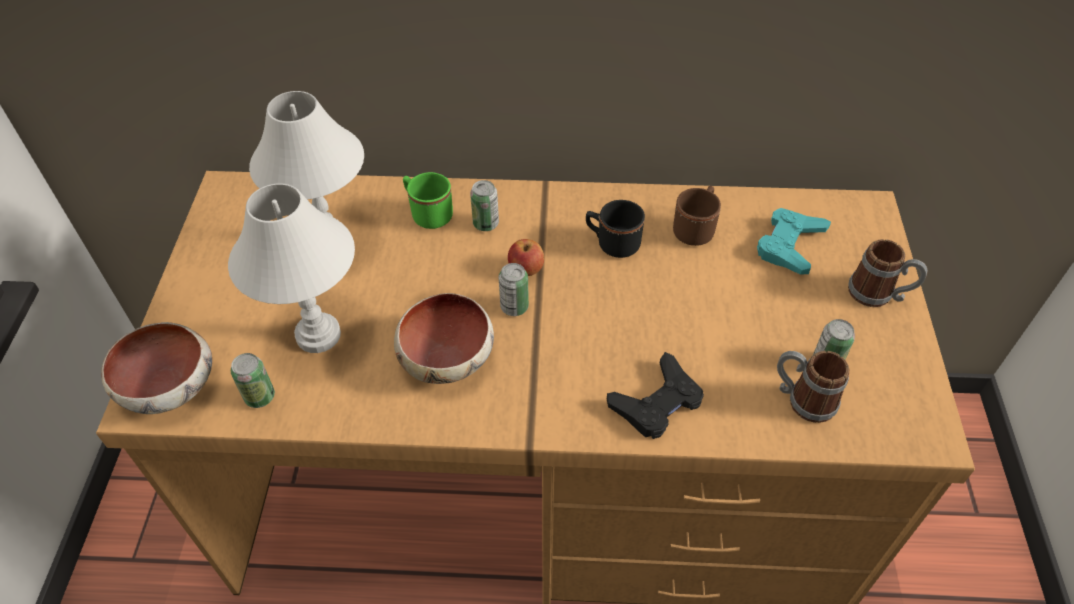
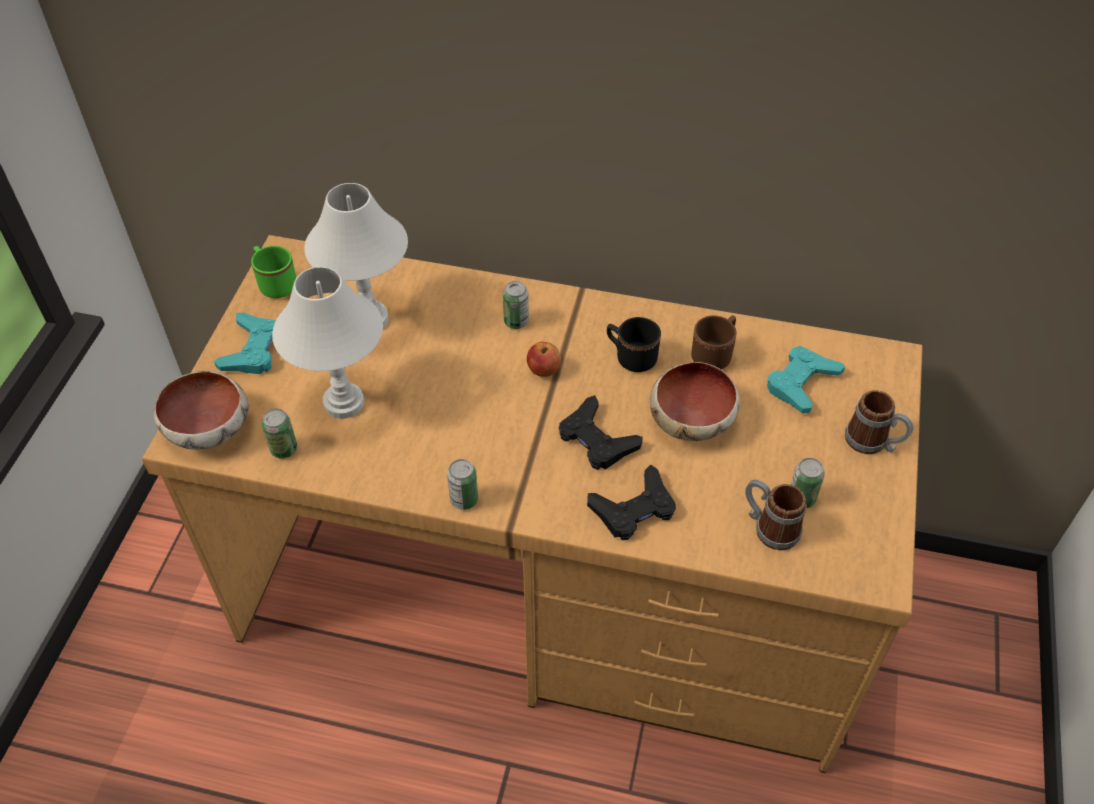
camera: 10 degrees right, 0 degrees up
bowl [394,293,494,384] -> bowl moved to [650,362,740,441]
green mug [403,172,453,229] -> green mug moved to [251,246,296,298]
can [499,263,529,316] -> can moved to [447,459,478,510]
none -> turquoise game controller [214,313,276,374]
none -> black game controller [559,395,643,470]

